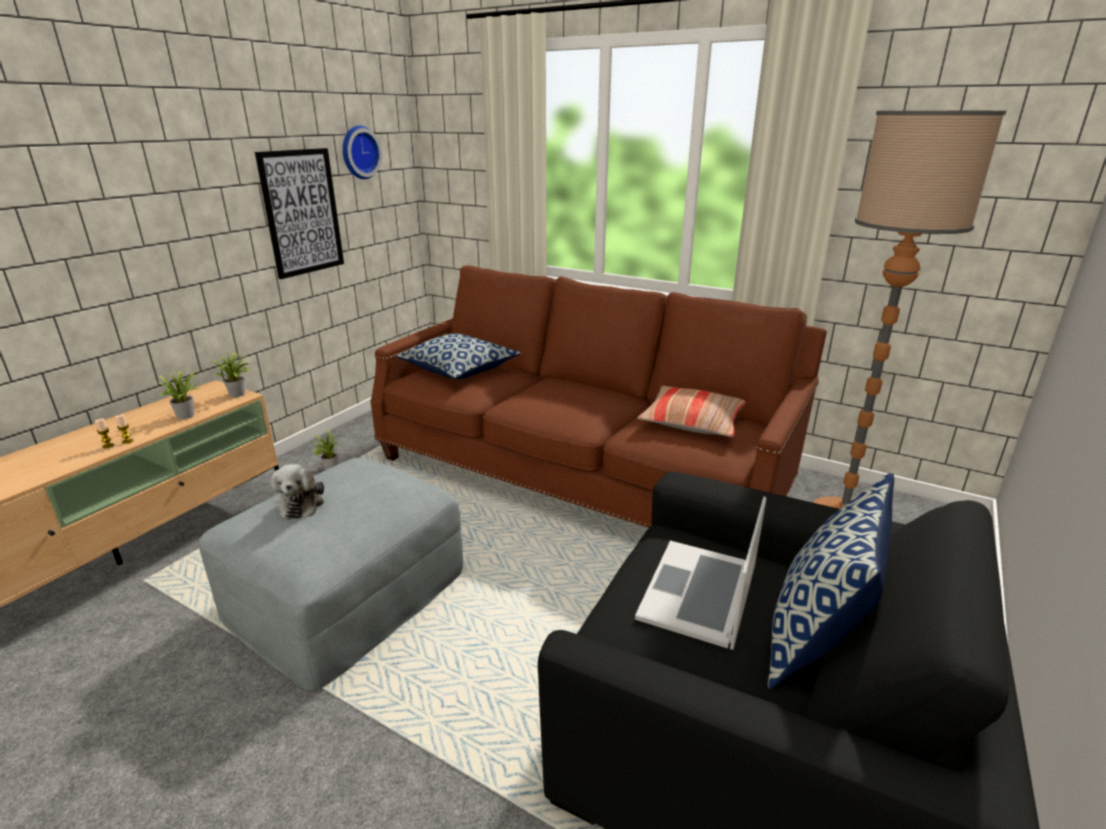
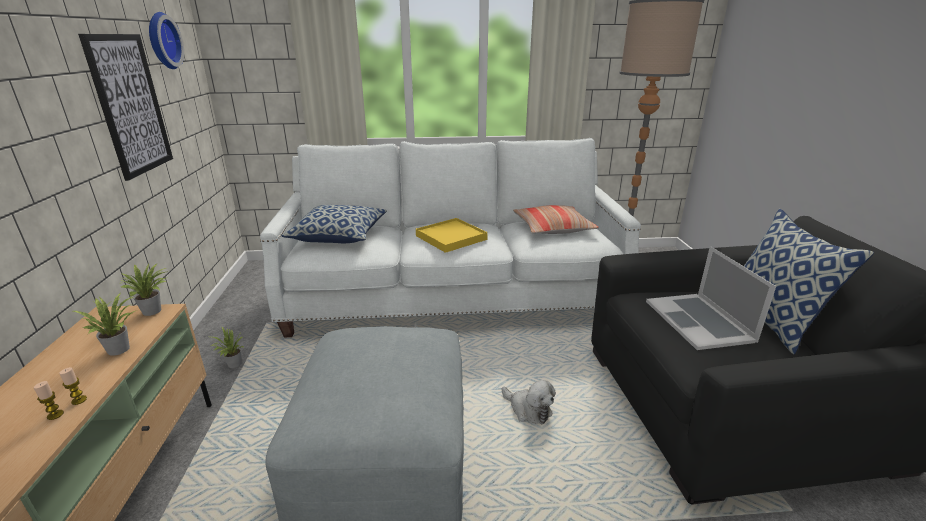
camera: 35 degrees left, 0 degrees up
plush toy [271,464,324,519] -> plush toy moved to [502,380,556,424]
brown sofa [371,265,827,528] -> white sofa [260,138,641,338]
none -> yellow tray [416,218,488,253]

